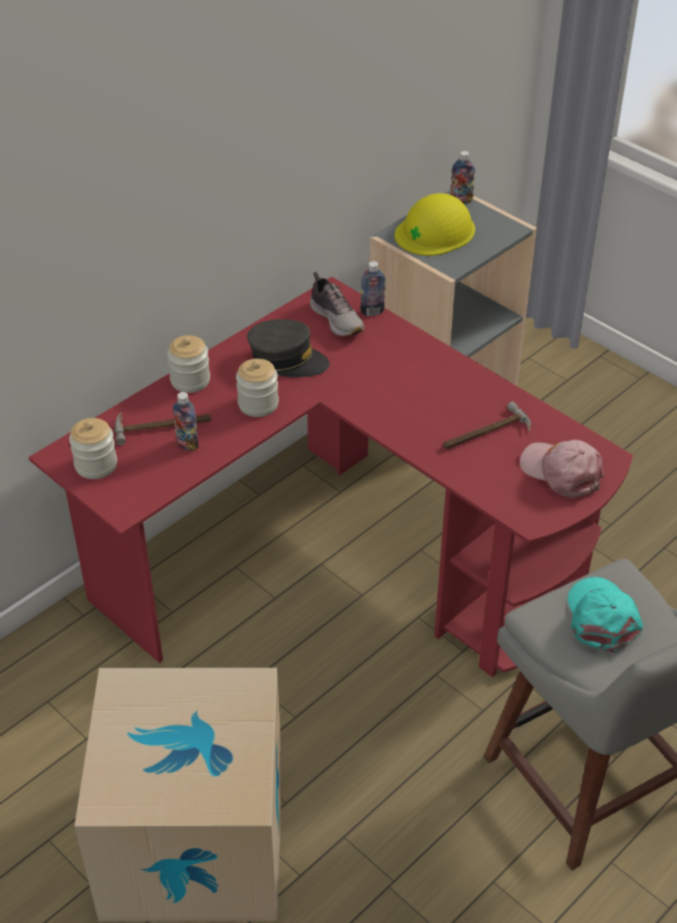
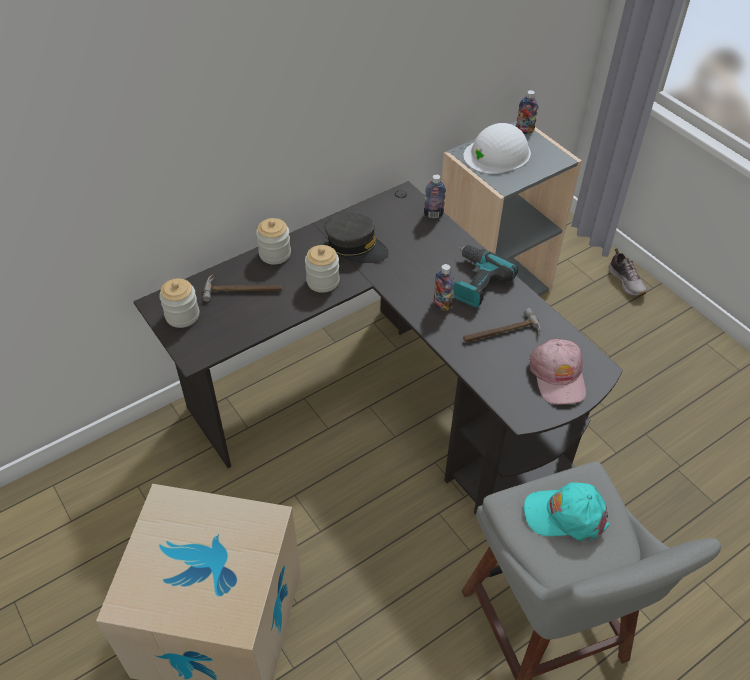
camera: 10 degrees right, 5 degrees up
red desk [29,277,633,677] -> black desk [133,181,623,514]
bottle [173,392,199,451] -> bottle moved to [434,264,454,311]
shoe [310,272,364,336] -> shoe moved to [608,248,647,296]
yellow hard hat [394,193,475,256] -> white hard hat [463,123,531,174]
pink cap [520,440,604,498] -> pink cap turned 150 degrees counterclockwise [529,339,586,404]
turquoise cap [568,577,643,653] -> turquoise cap turned 90 degrees counterclockwise [524,482,609,541]
none -> power drill [453,245,518,308]

